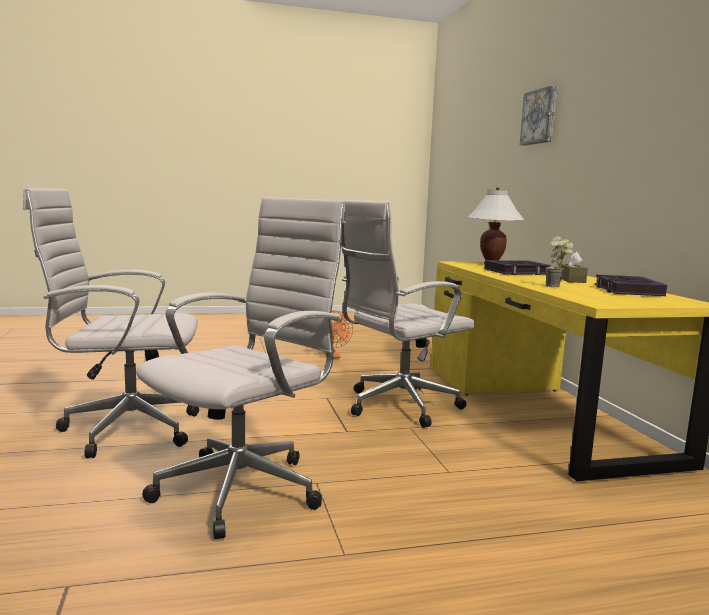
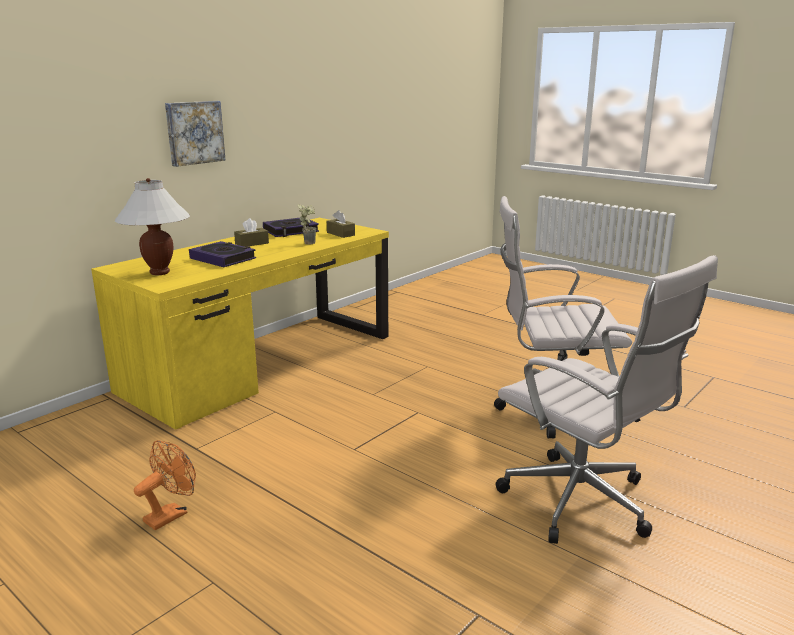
camera: 125 degrees left, 10 degrees up
white office chair [340,200,475,428] -> none
picture [520,85,557,146] -> picture moved to [165,101,225,167]
none -> brown tissue box [327,210,355,238]

